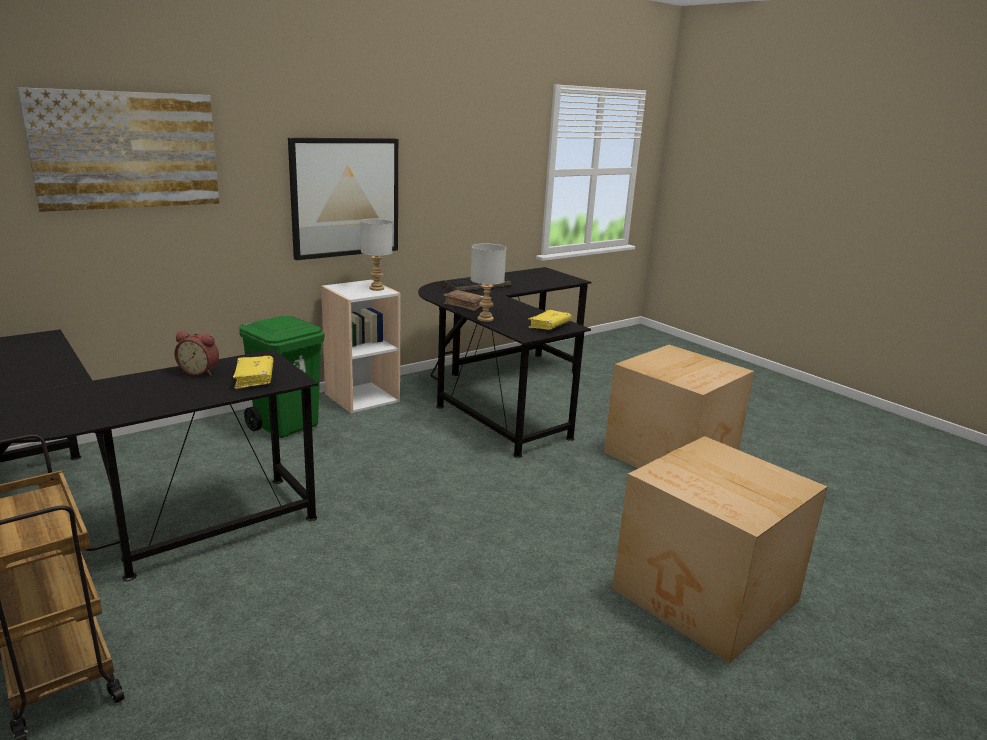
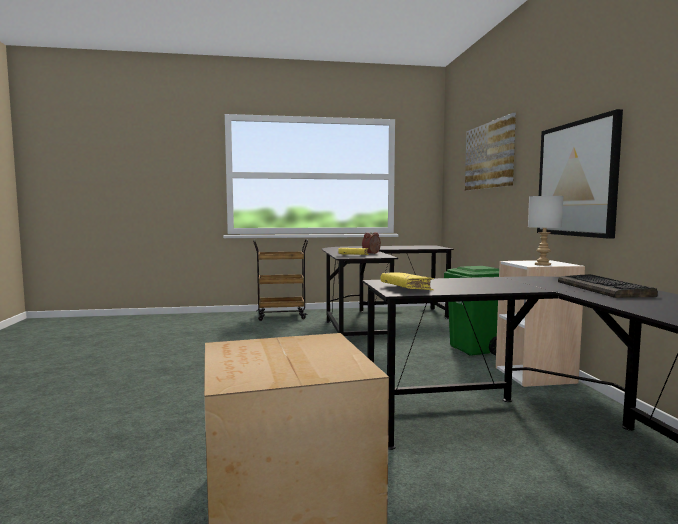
camera: 120 degrees right, 15 degrees down
brown book [443,290,483,311] -> none
grey table lamp [471,243,506,322] -> none
cardboard box [612,436,827,664] -> none

